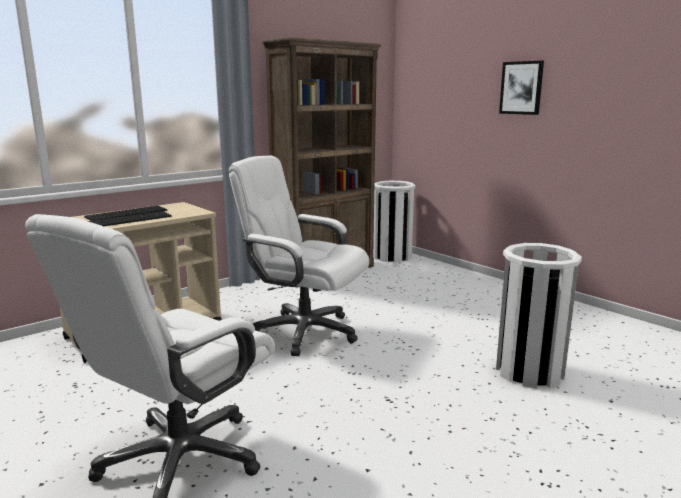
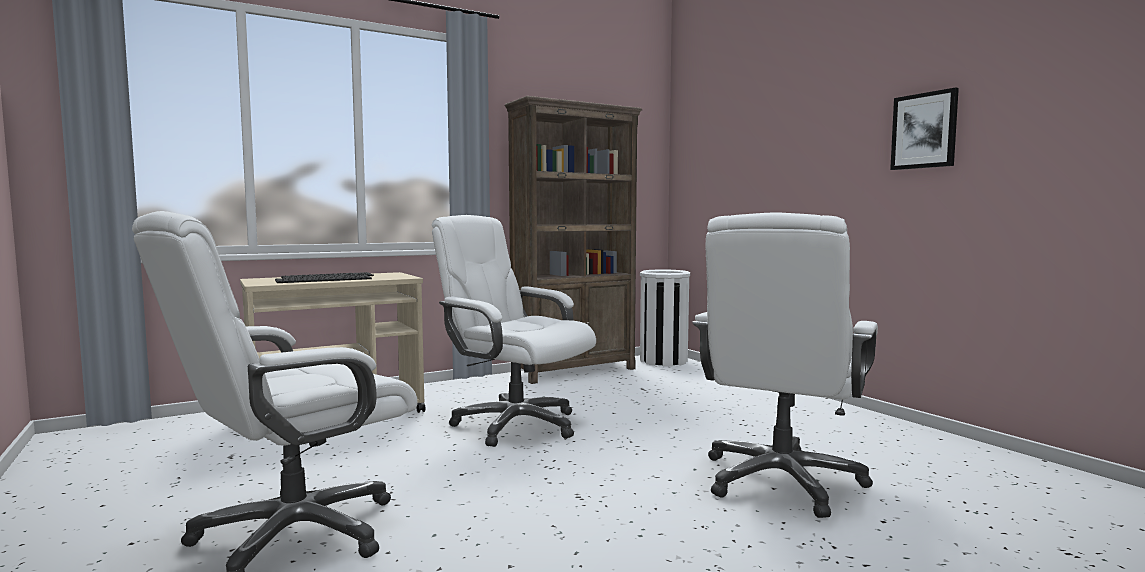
camera: 10 degrees right, 10 degrees down
white trash can [496,243,582,388] -> white office chair [692,212,878,518]
picture [499,60,544,115] -> picture moved to [890,87,959,170]

